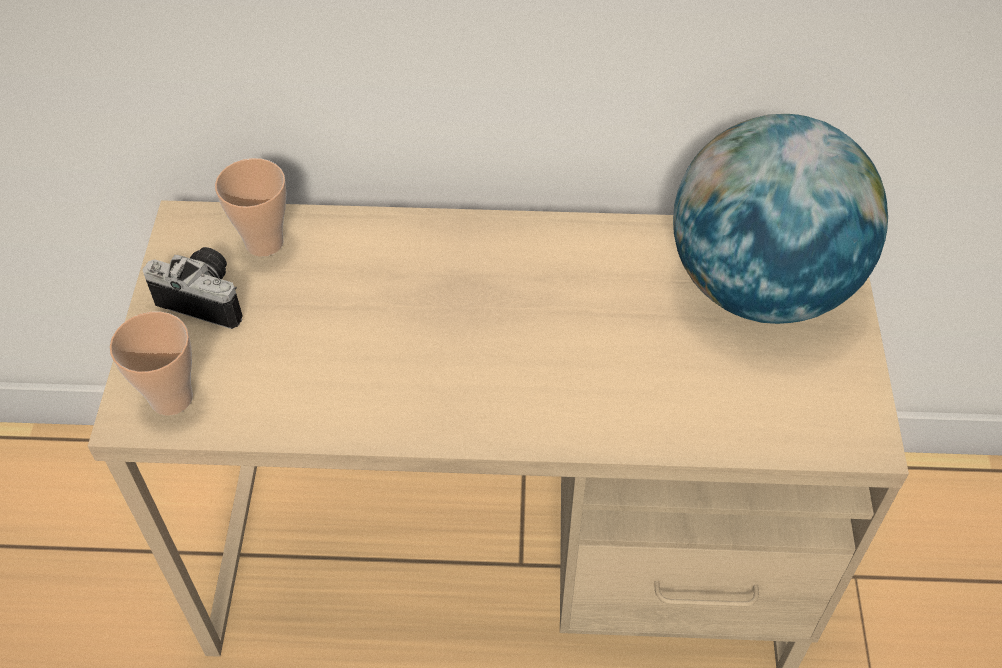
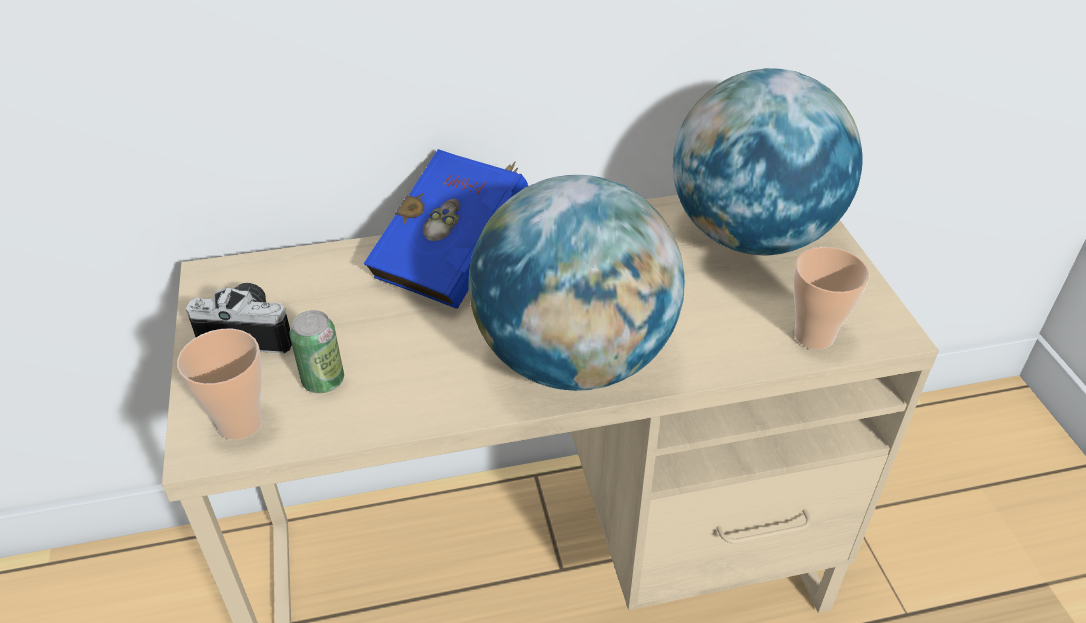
camera: 15 degrees left, 10 degrees down
cup [215,158,287,257] -> cup moved to [793,247,870,350]
none -> can [289,310,344,393]
none -> blue book [364,149,528,309]
none -> globe [468,175,685,391]

